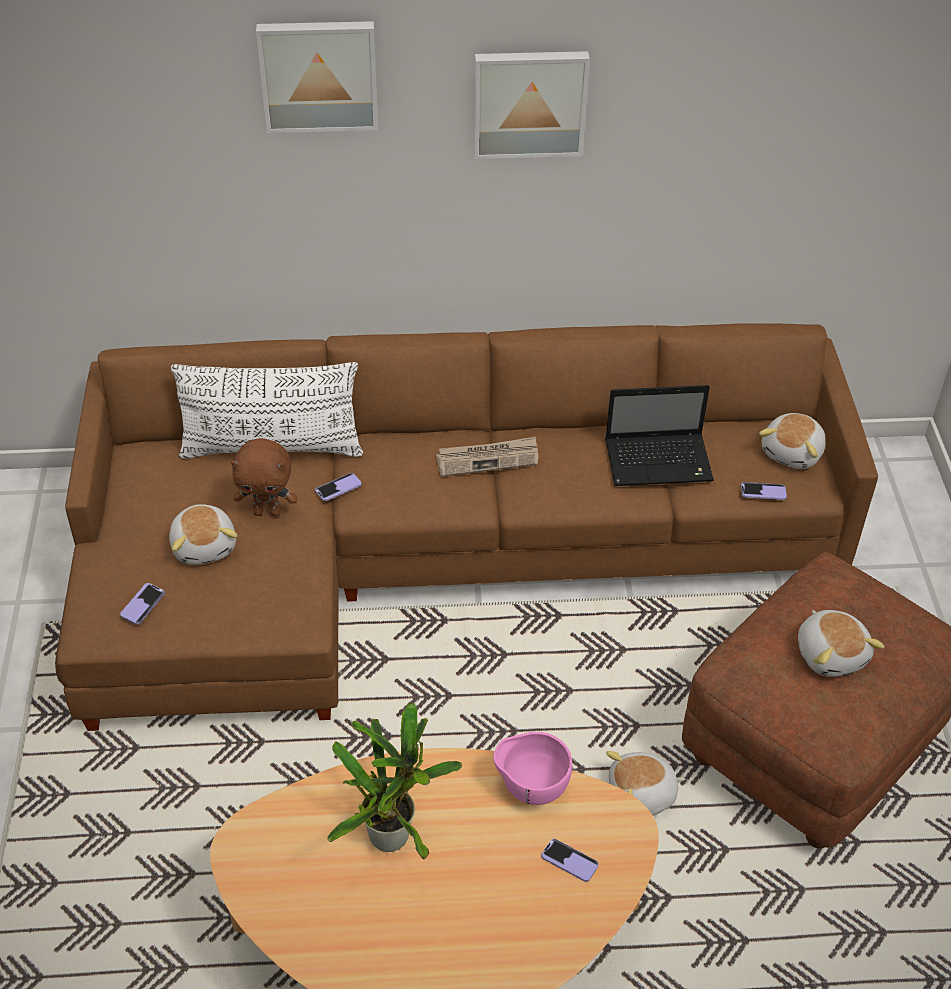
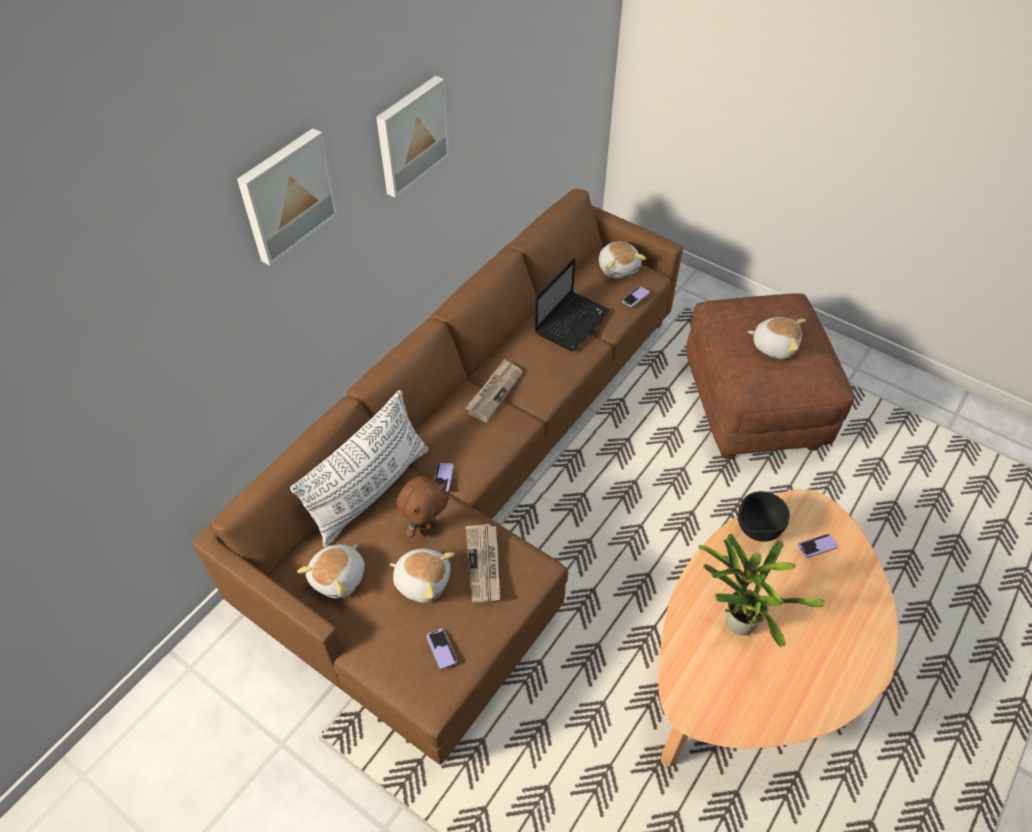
camera: 50 degrees left, 5 degrees up
pink bowl [493,732,572,805] -> black bowl [738,491,790,542]
plush toy [606,751,685,816] -> plush toy moved to [297,544,365,599]
none -> newspaper [466,524,500,603]

